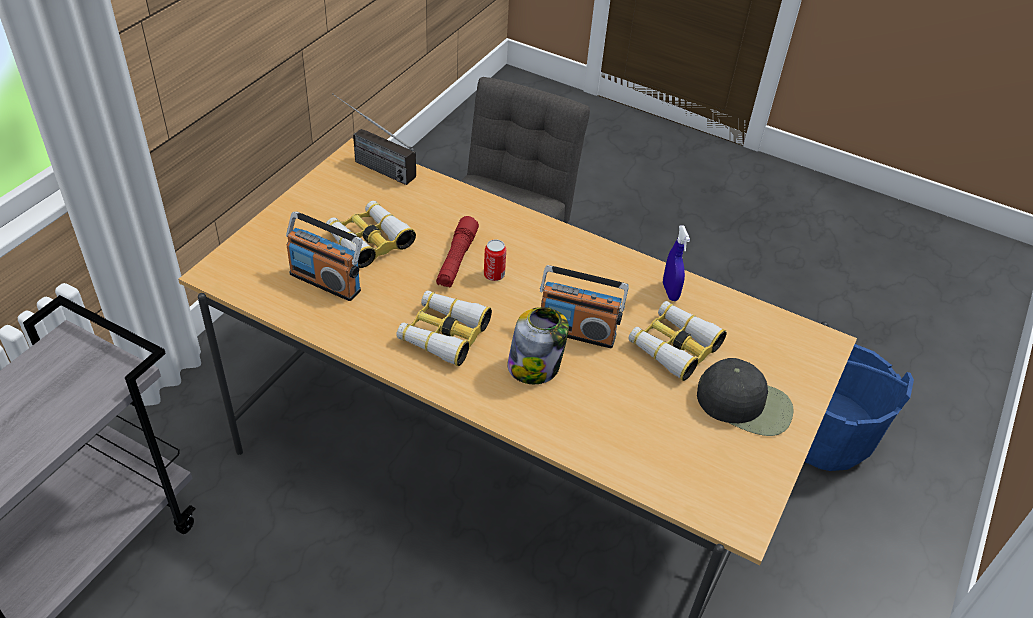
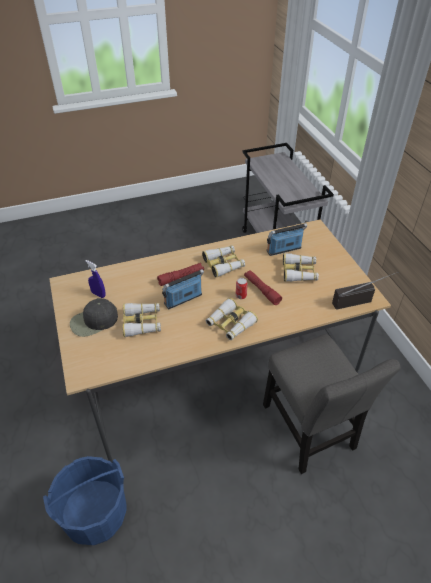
camera: 135 degrees right, 0 degrees up
jar [508,307,569,384] -> red flashlight [157,263,204,286]
blue spray bottle [663,225,690,301] -> blue spray bottle moved to [85,260,106,298]
none -> binoculars [206,298,258,340]

